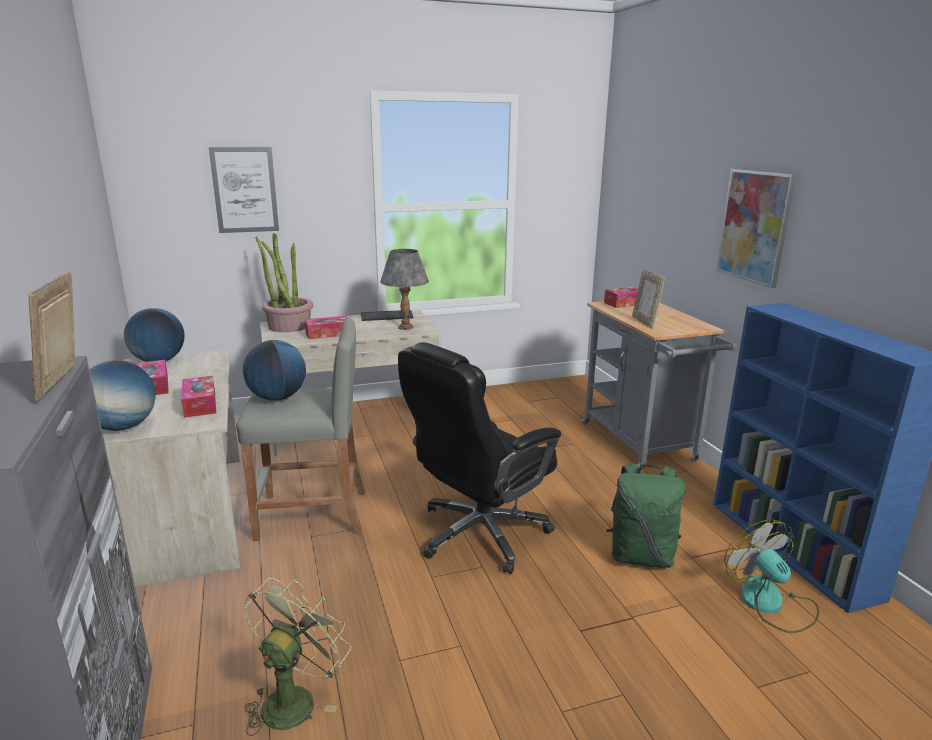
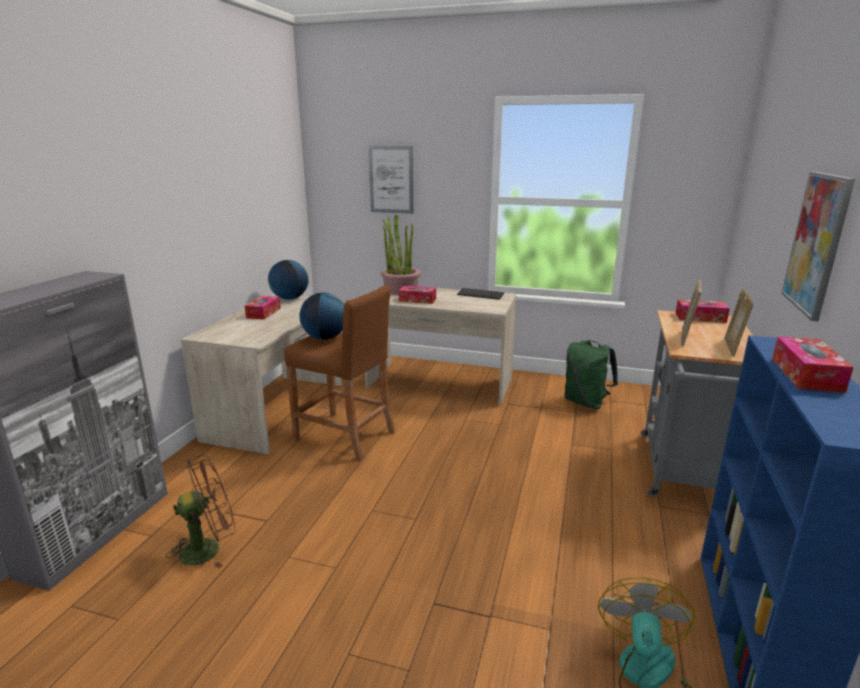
camera: 35 degrees right, 0 degrees up
picture frame [29,272,75,401] -> picture frame moved to [724,289,754,357]
globe [89,360,156,431] -> none
tissue box [181,376,216,418] -> tissue box moved to [772,336,854,393]
grey stool [236,318,365,541] -> brown stool [284,285,395,461]
green fan [244,578,351,736] -> brown fan [166,455,235,569]
grey table lamp [380,249,429,330] -> none
black office chair [398,342,561,574] -> none
green backpack [606,463,686,568] -> green backpack moved to [564,340,618,409]

